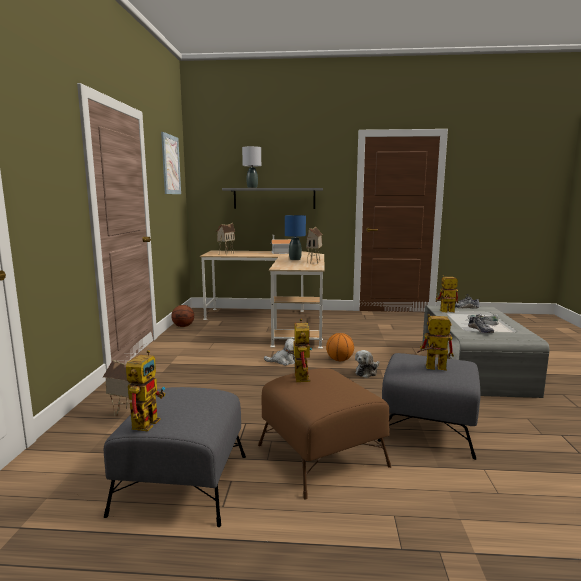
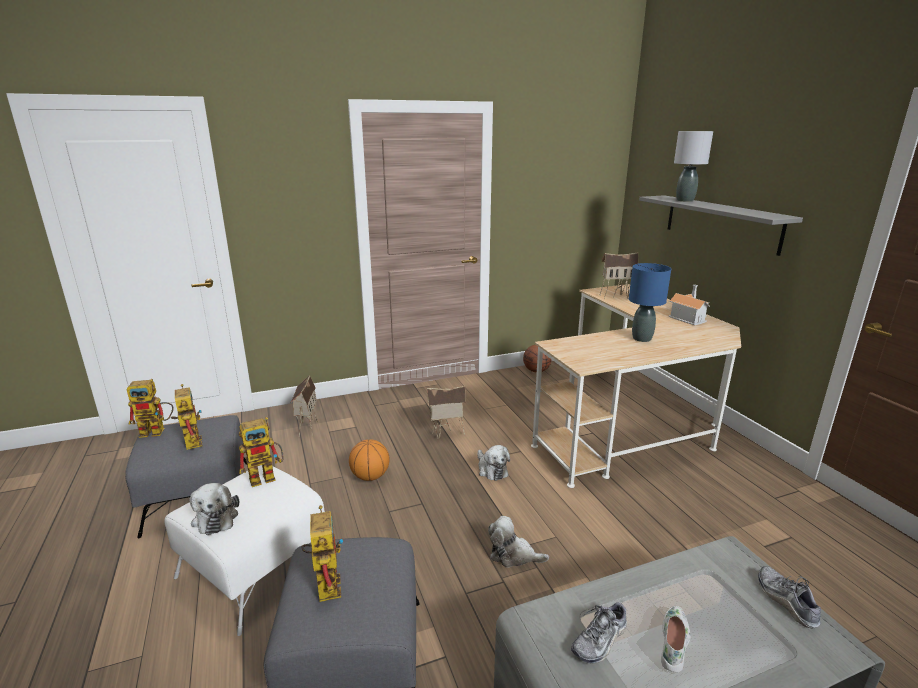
camera: 65 degrees right, 10 degrees up
picture [161,132,181,194] -> none
brown ottoman [258,368,391,500] -> white ottoman [164,465,325,636]
toy house [306,226,323,264] -> toy house moved to [427,386,466,438]
basketball [326,333,354,361] -> basketball moved to [349,439,389,481]
toy robot [435,276,458,313] -> toy robot moved to [171,384,202,450]
none -> plush toy [190,483,239,535]

